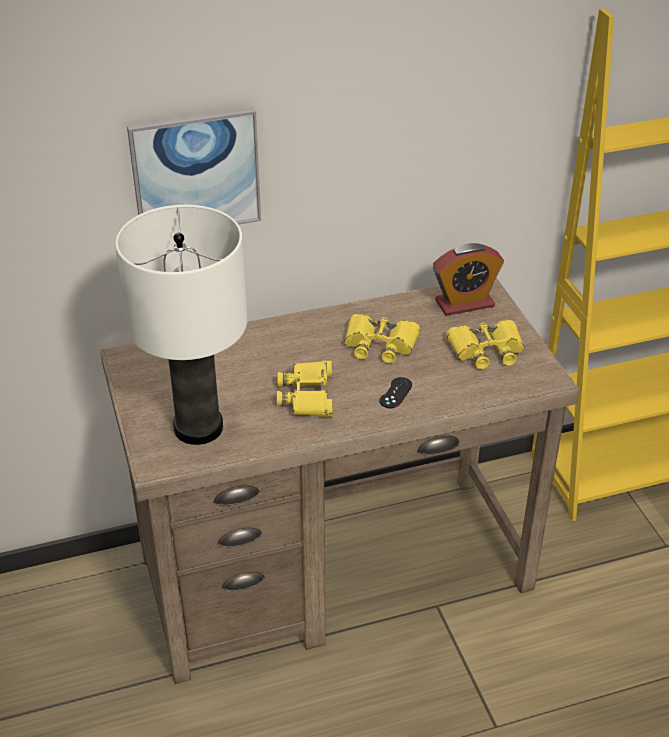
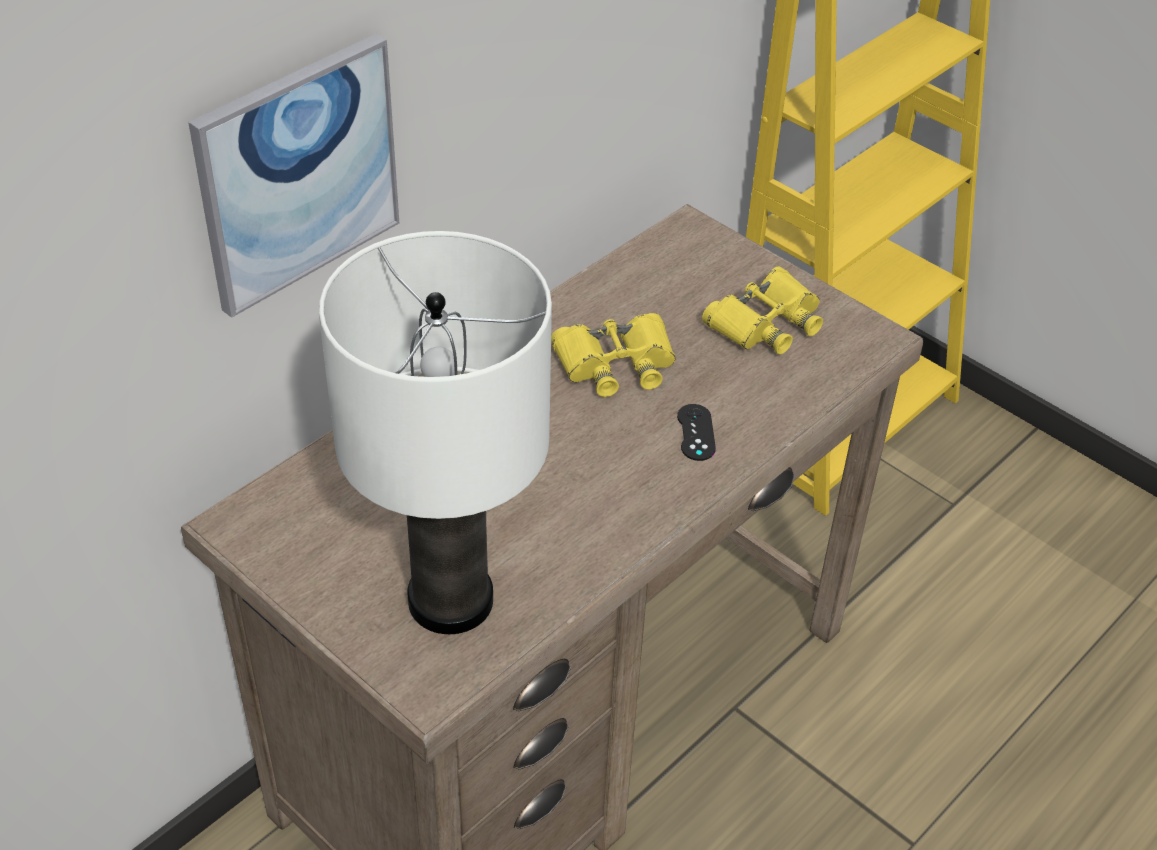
camera: 30 degrees left, 5 degrees up
yellow binoculars [277,360,333,417] -> none
alarm clock [433,243,504,316] -> none

